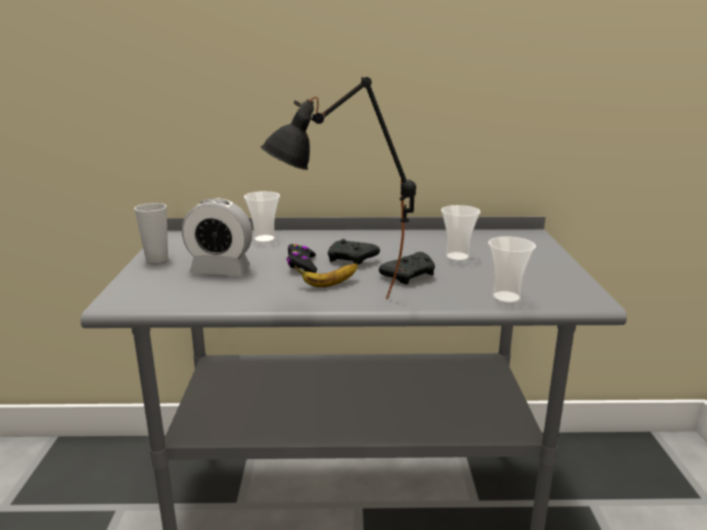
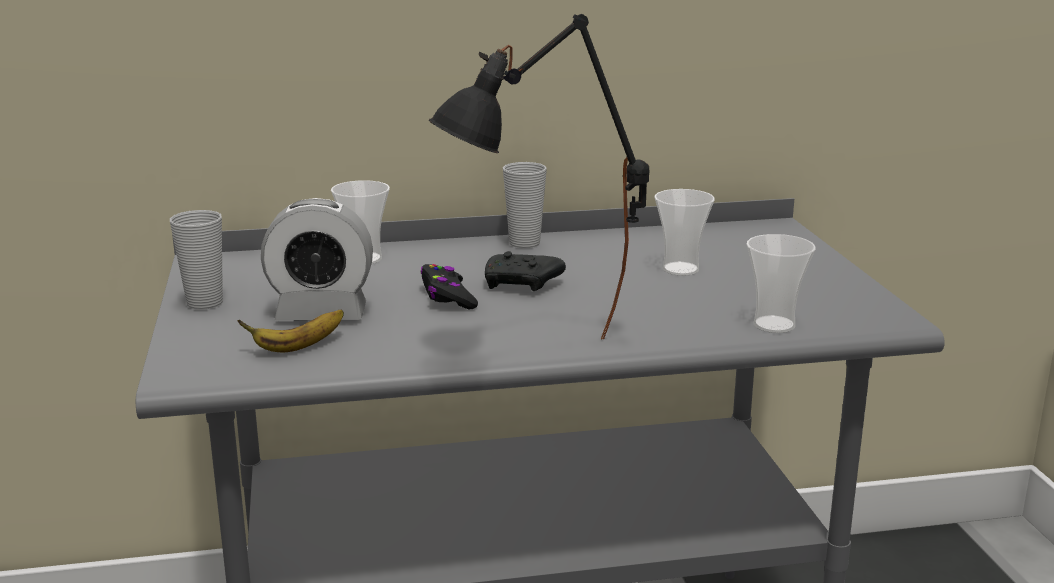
camera: 10 degrees left, 0 degrees up
banana [294,264,358,287] -> banana moved to [237,310,344,352]
black game controller [379,252,435,285] -> none
none -> cup [503,162,547,248]

